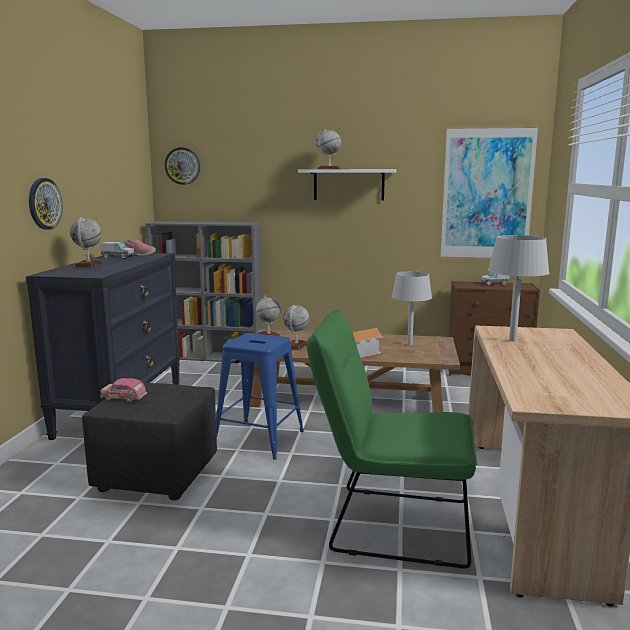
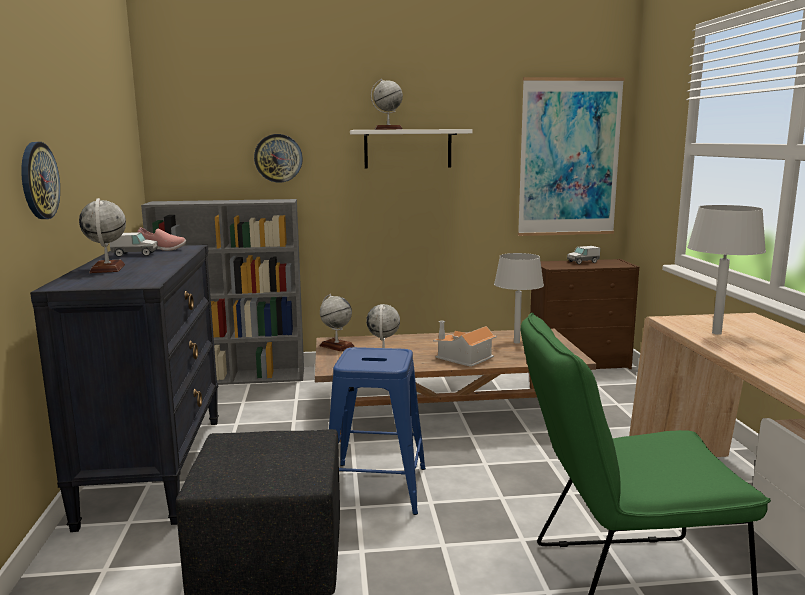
camera: 15 degrees left, 0 degrees up
toy car [100,378,147,403] -> none
wall clock [165,147,200,185] -> wall clock moved to [254,134,303,183]

